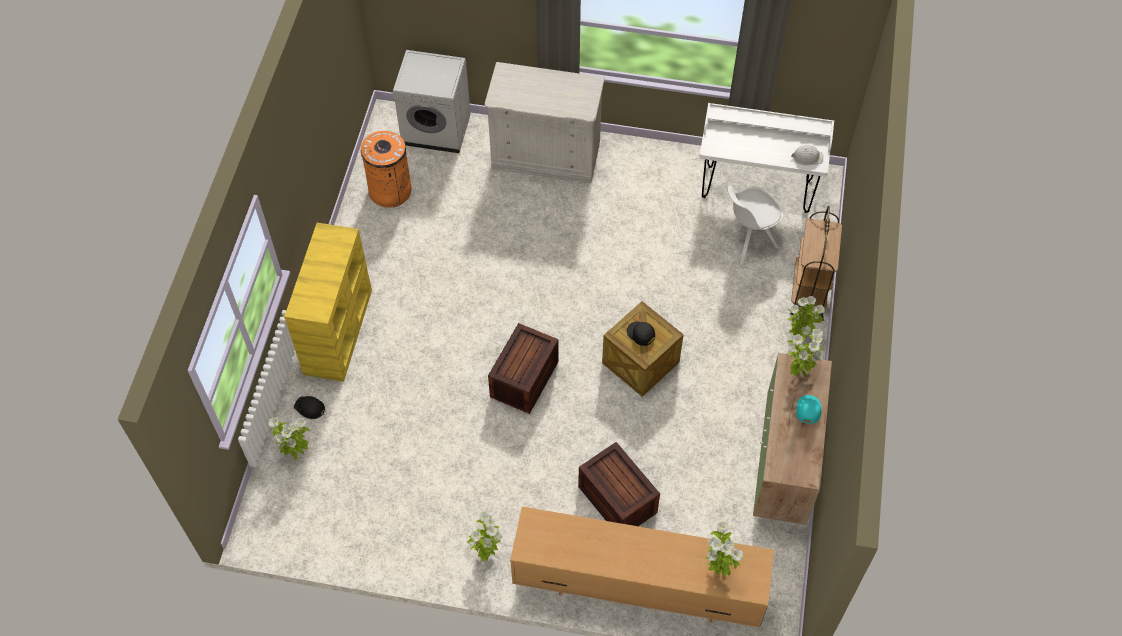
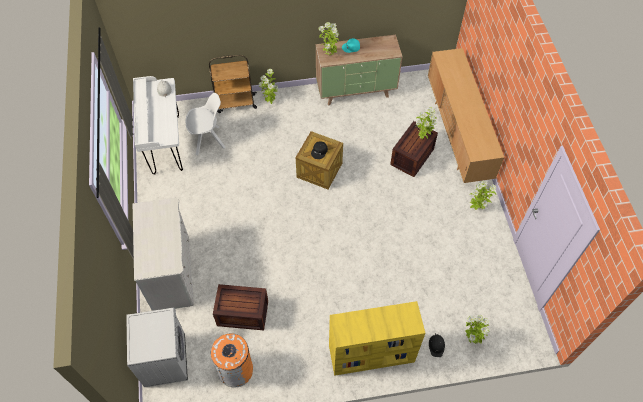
camera: 110 degrees left, 0 degrees up
crate [488,323,558,414] -> crate moved to [213,284,268,330]
potted plant [705,521,743,577] -> potted plant moved to [416,107,437,139]
white chair [718,186,783,265] -> white chair turned 60 degrees counterclockwise [186,93,226,155]

